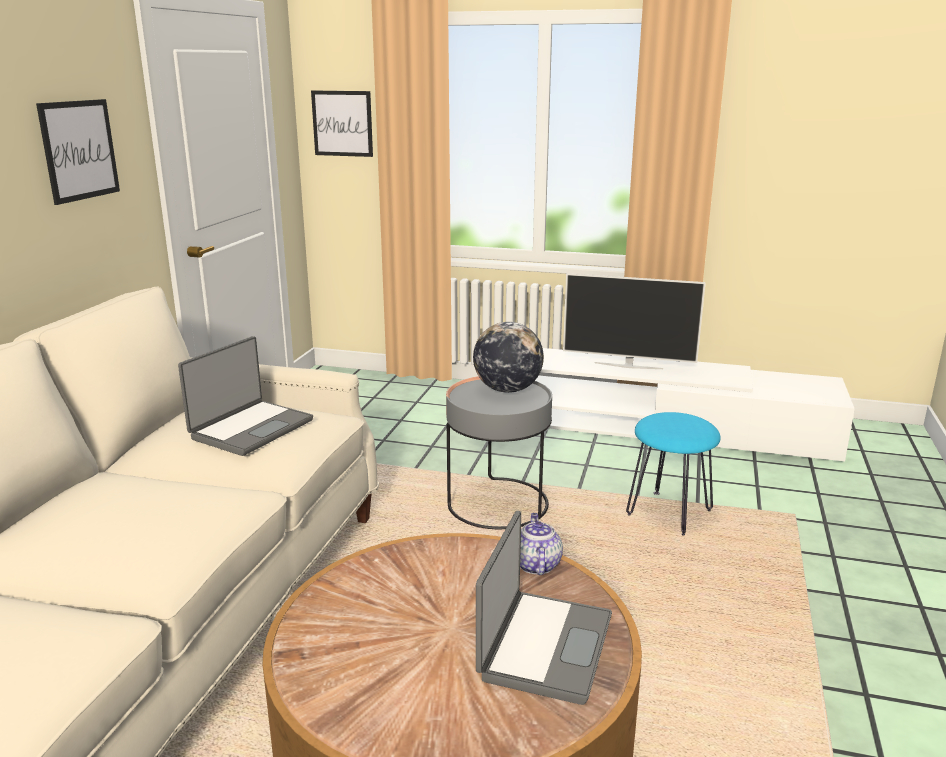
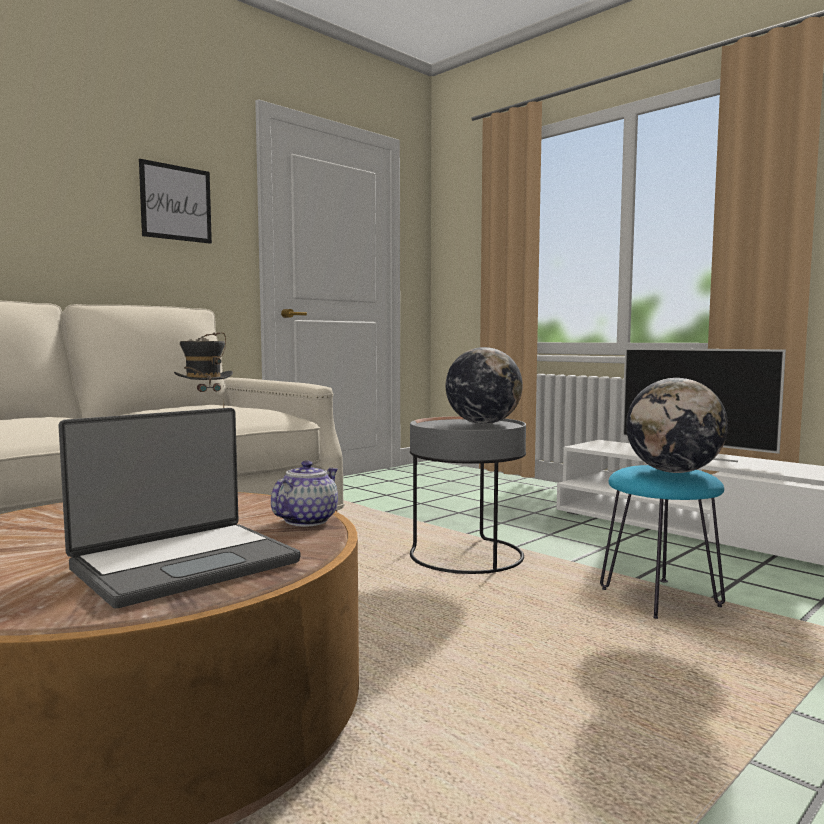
camera: 30 degrees right, 15 degrees down
laptop [178,336,313,456] -> hat [174,332,233,408]
picture [311,91,373,157] -> none
none -> globe [626,378,728,473]

